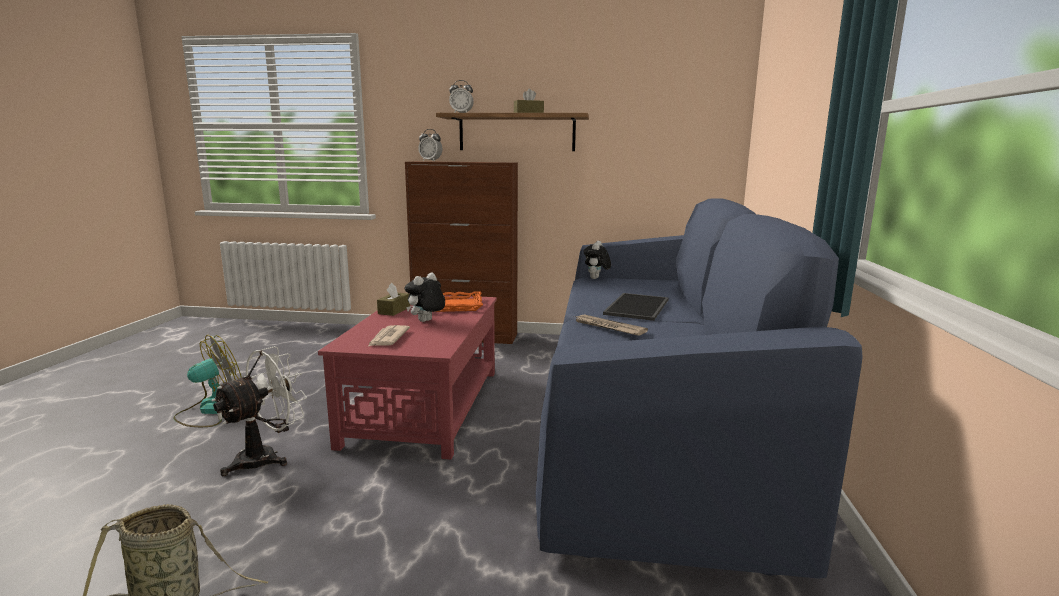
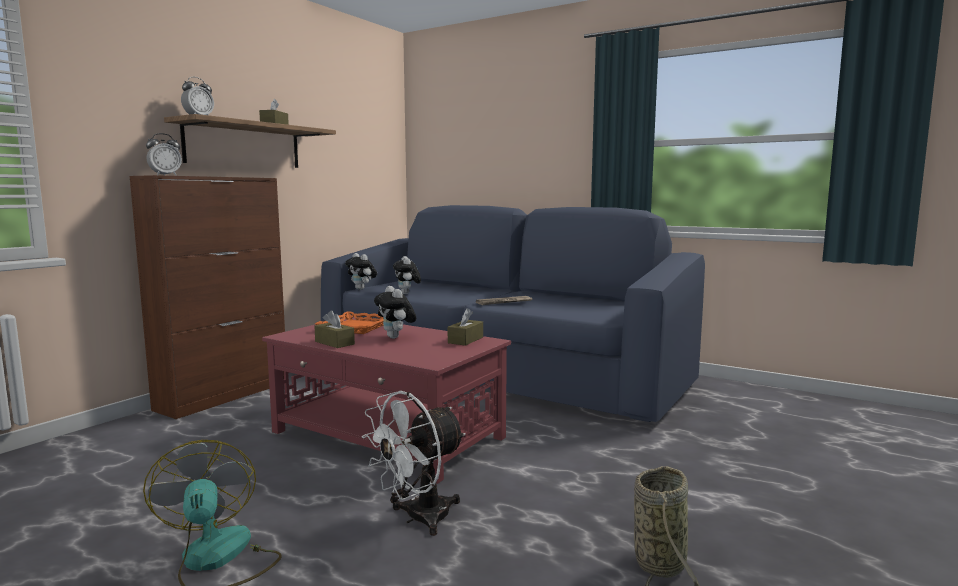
camera: 65 degrees left, 5 degrees down
white fan [211,346,307,476] -> white fan turned 105 degrees counterclockwise [362,391,466,536]
newspaper [368,325,410,347] -> none
tray [603,293,669,321] -> none
none -> plush toy [393,256,421,294]
none -> brown tissue box [448,308,483,346]

